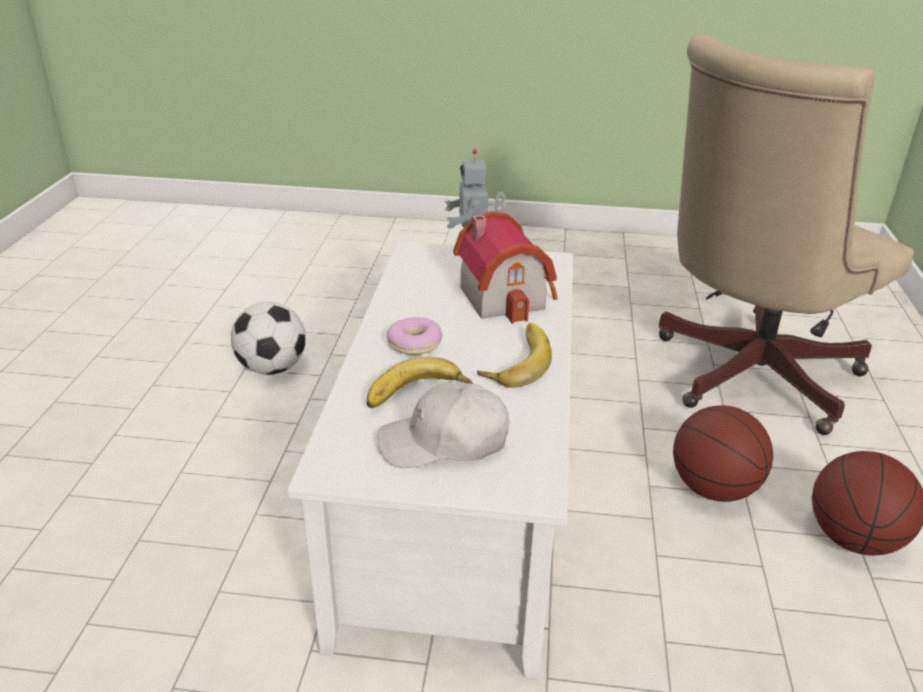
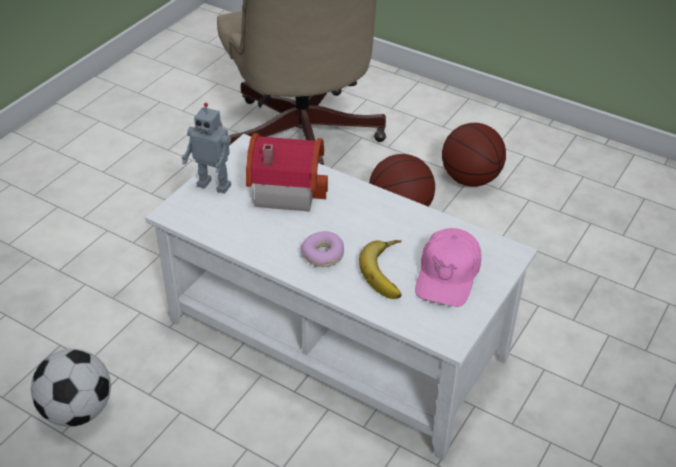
camera: 65 degrees left, 10 degrees up
white cap [377,382,509,468] -> pink cap [415,228,481,307]
banana [477,323,552,388] -> none

